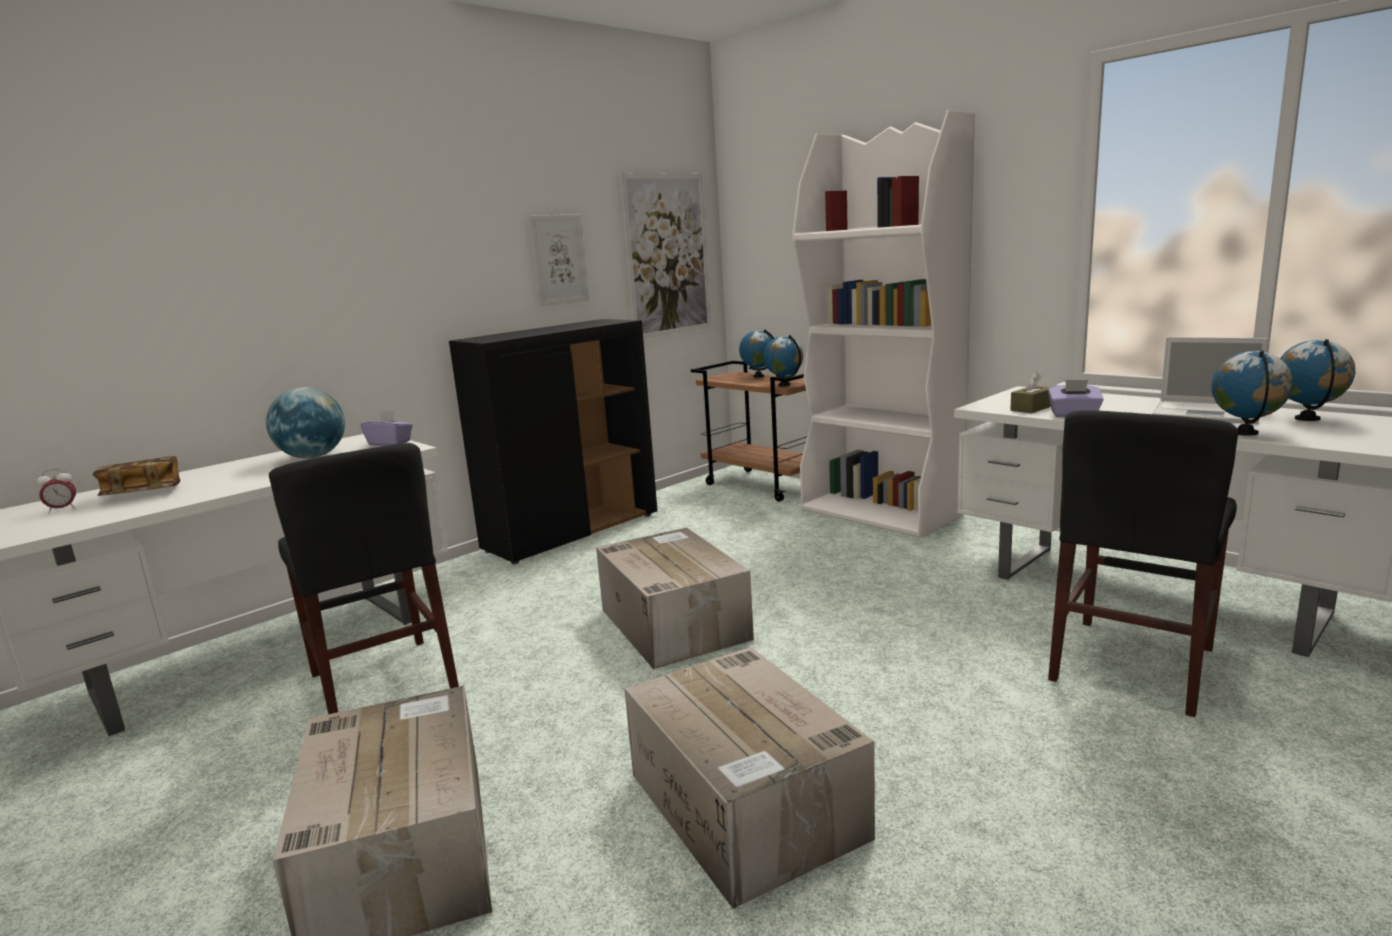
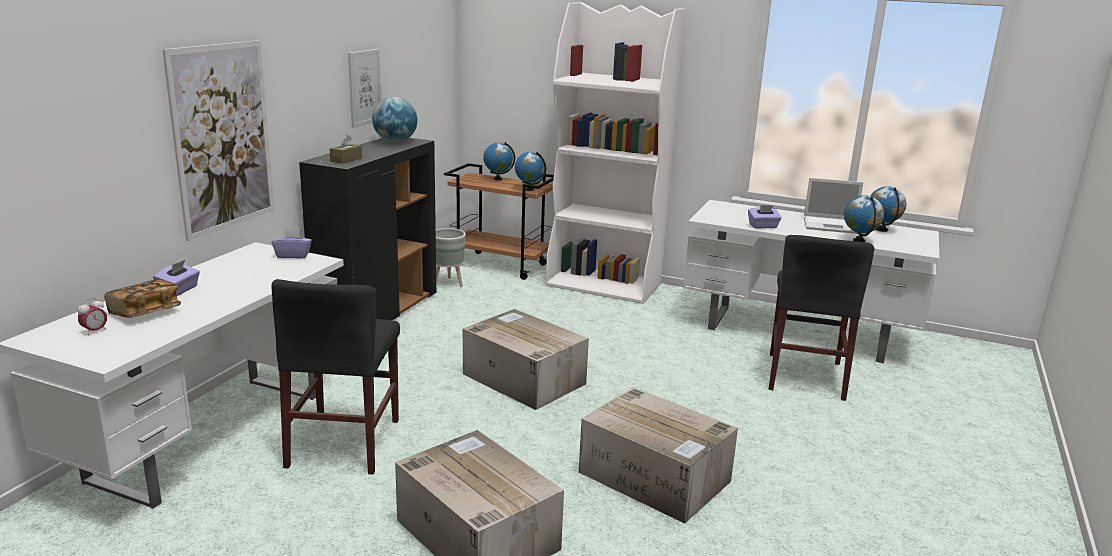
camera: 25 degrees left, 5 degrees up
globe [266,387,345,459] -> globe moved to [372,97,418,142]
black chair [269,443,459,714] -> black chair turned 60 degrees clockwise [271,279,400,475]
picture [620,173,711,339] -> picture moved to [162,40,274,241]
brown tissue box [1010,372,1051,413] -> brown tissue box moved to [330,134,362,164]
none -> purple tissue box [153,260,200,296]
none -> grey planter [436,228,466,287]

